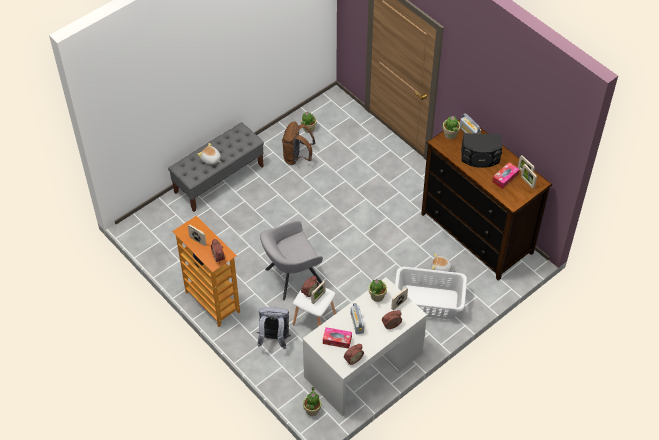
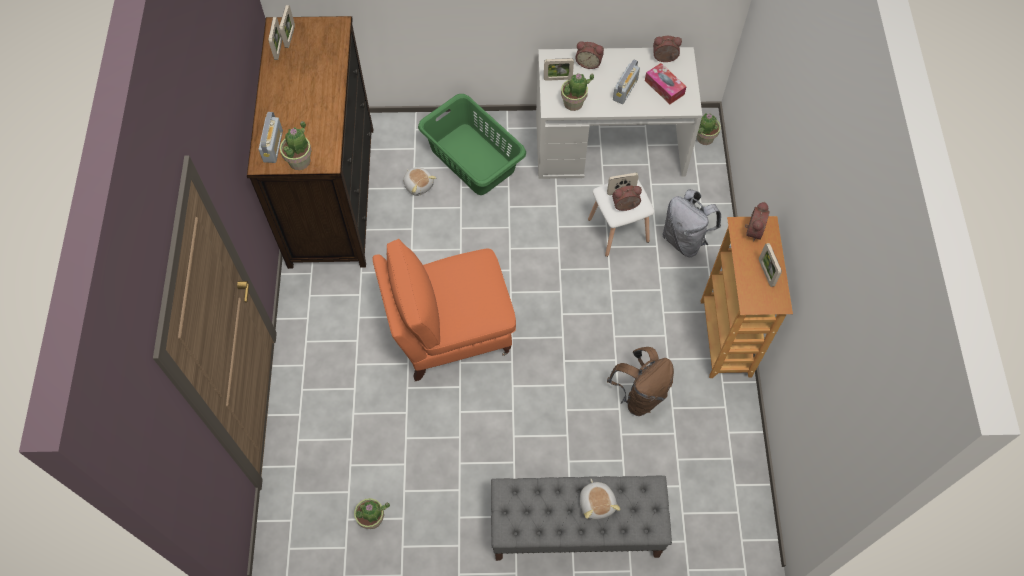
camera: 140 degrees left, 10 degrees up
grey armchair [260,220,323,301] -> none
brown backpack [282,121,315,165] -> brown backpack moved to [607,347,674,416]
white laundry basket [395,267,467,319] -> green laundry basket [418,94,526,195]
black speaker [461,133,502,168] -> none
tissue box [492,162,520,189] -> none
none -> orange armchair [372,239,516,381]

